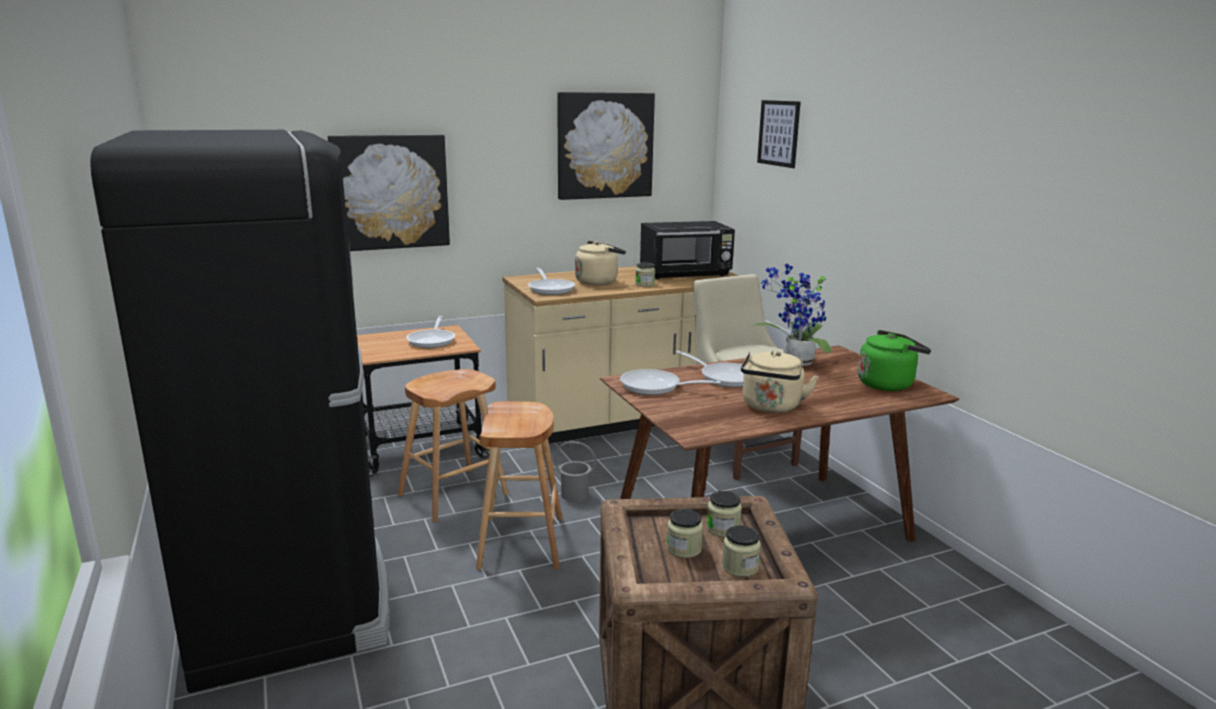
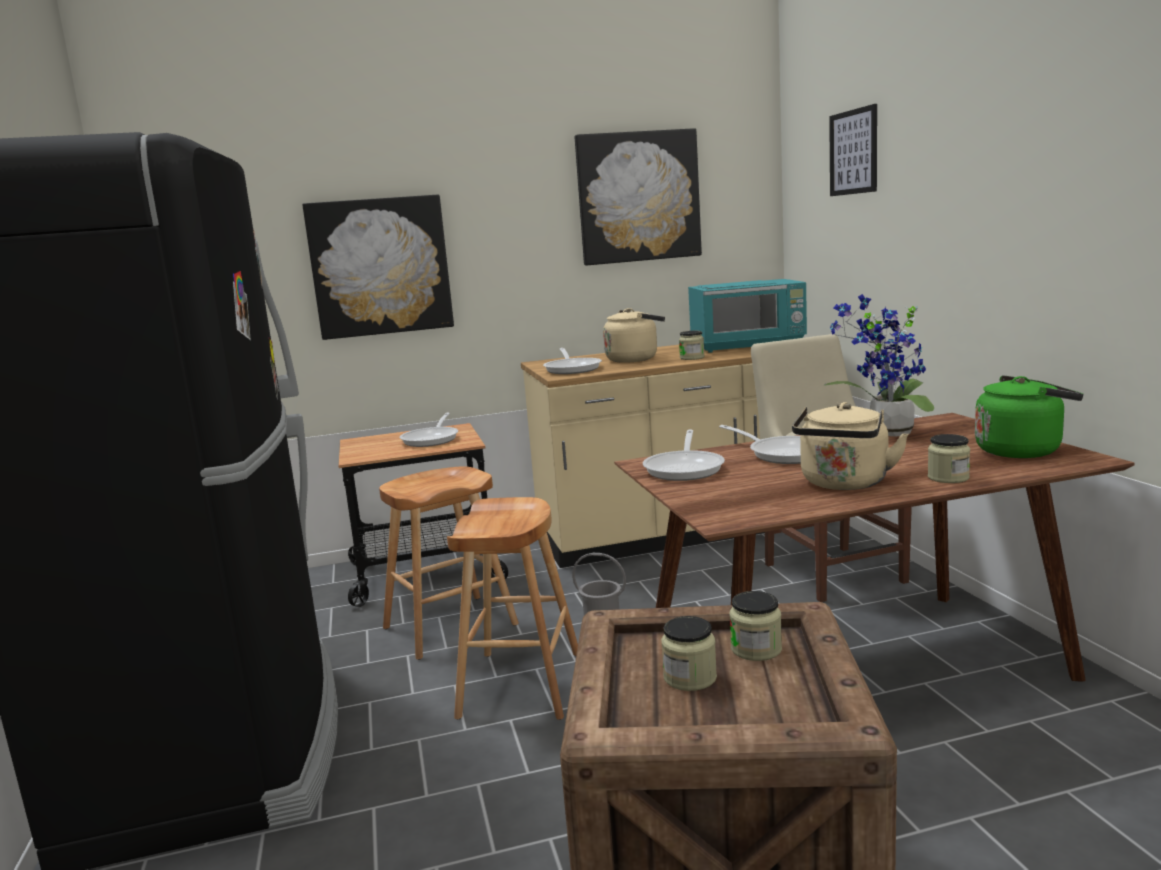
camera: 10 degrees right, 5 degrees down
frying pan [620,369,721,395] -> frying pan turned 105 degrees counterclockwise [643,430,725,481]
black microwave [640,221,735,279] -> turquoise microwave [688,279,807,353]
jar [722,526,761,577] -> jar moved to [928,434,970,483]

